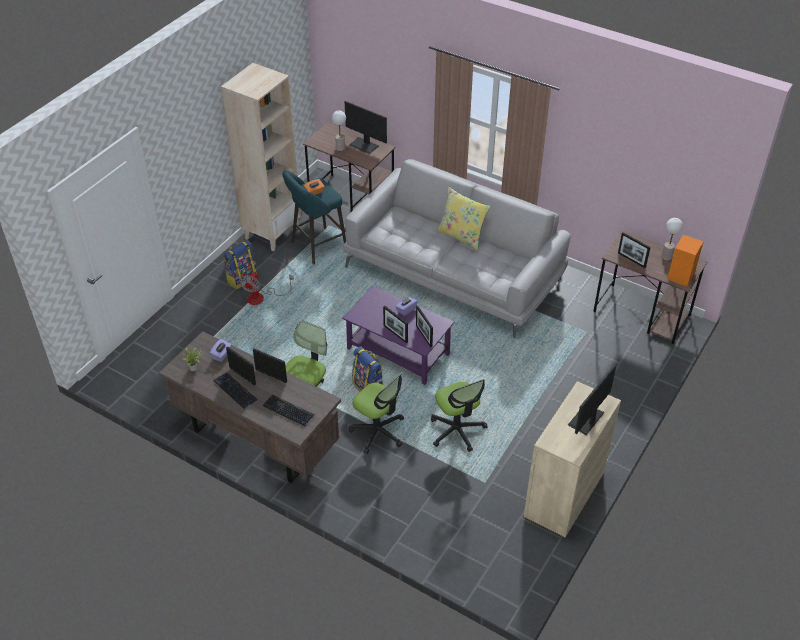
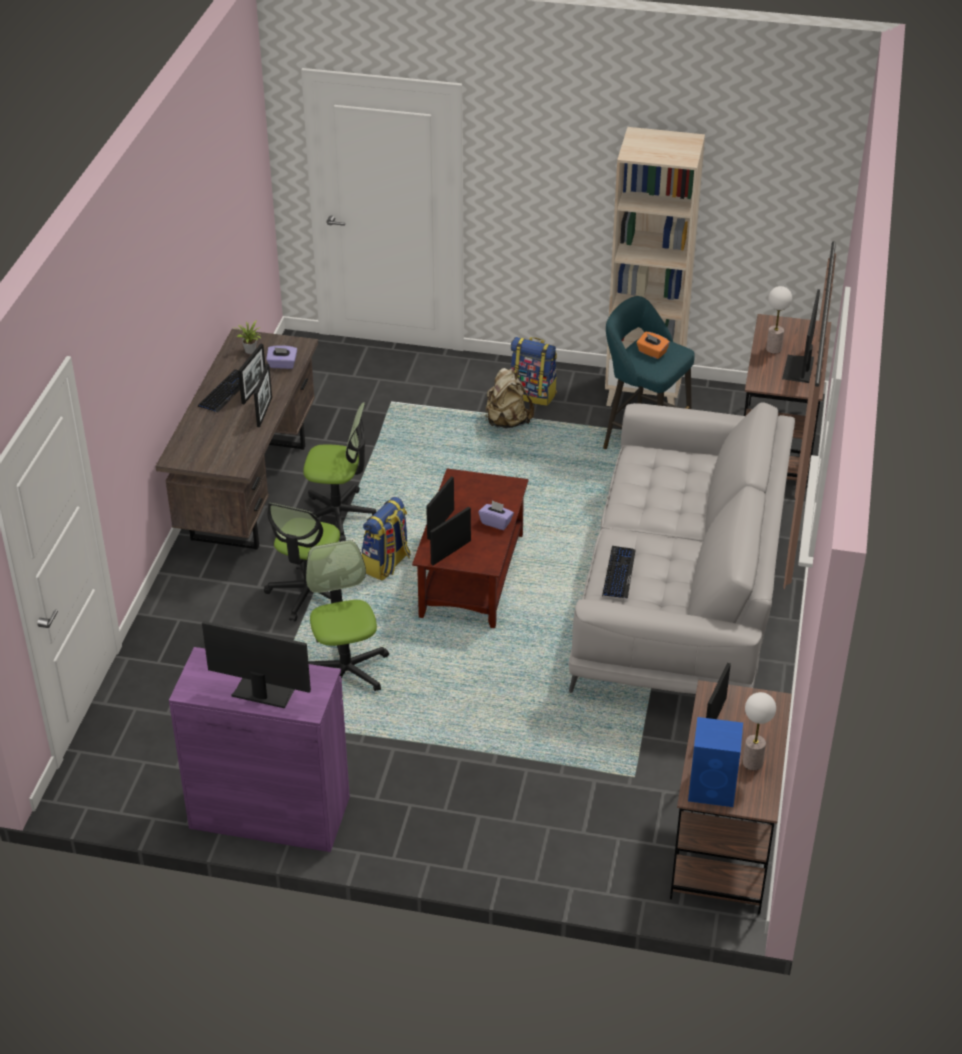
camera: 70 degrees right, 5 degrees down
fan [240,272,294,305] -> beige backpack [485,368,534,428]
keyboard [263,395,315,426] -> keyboard moved to [602,546,636,599]
purple coffee table [342,286,454,385] -> brown coffee table [412,469,529,628]
office chair [431,379,488,452] -> office chair turned 120 degrees clockwise [306,540,389,691]
yellow pillow [437,187,491,251] -> none
beige cabinet [524,381,621,538] -> purple cabinet [169,647,350,852]
orange speaker [667,235,704,286] -> blue speaker [688,717,743,807]

